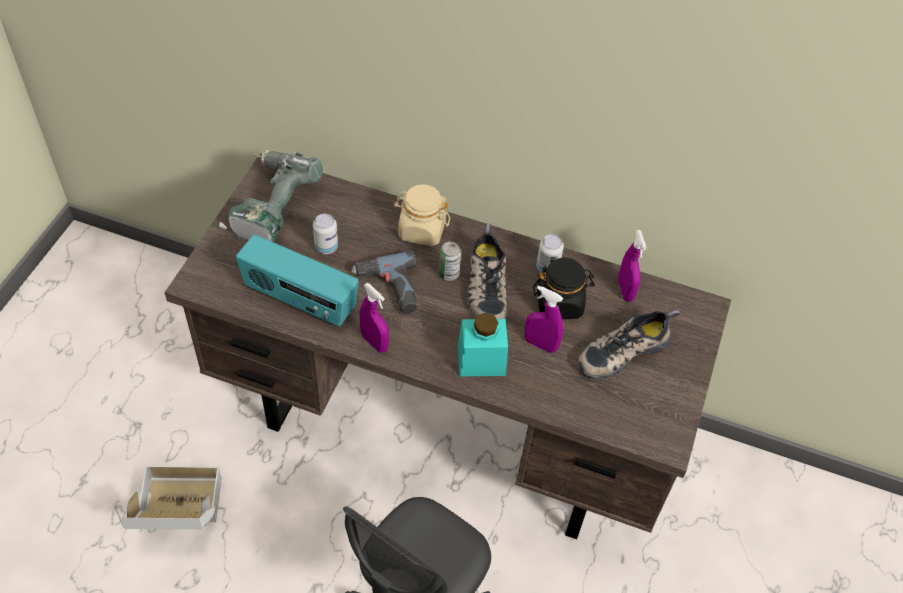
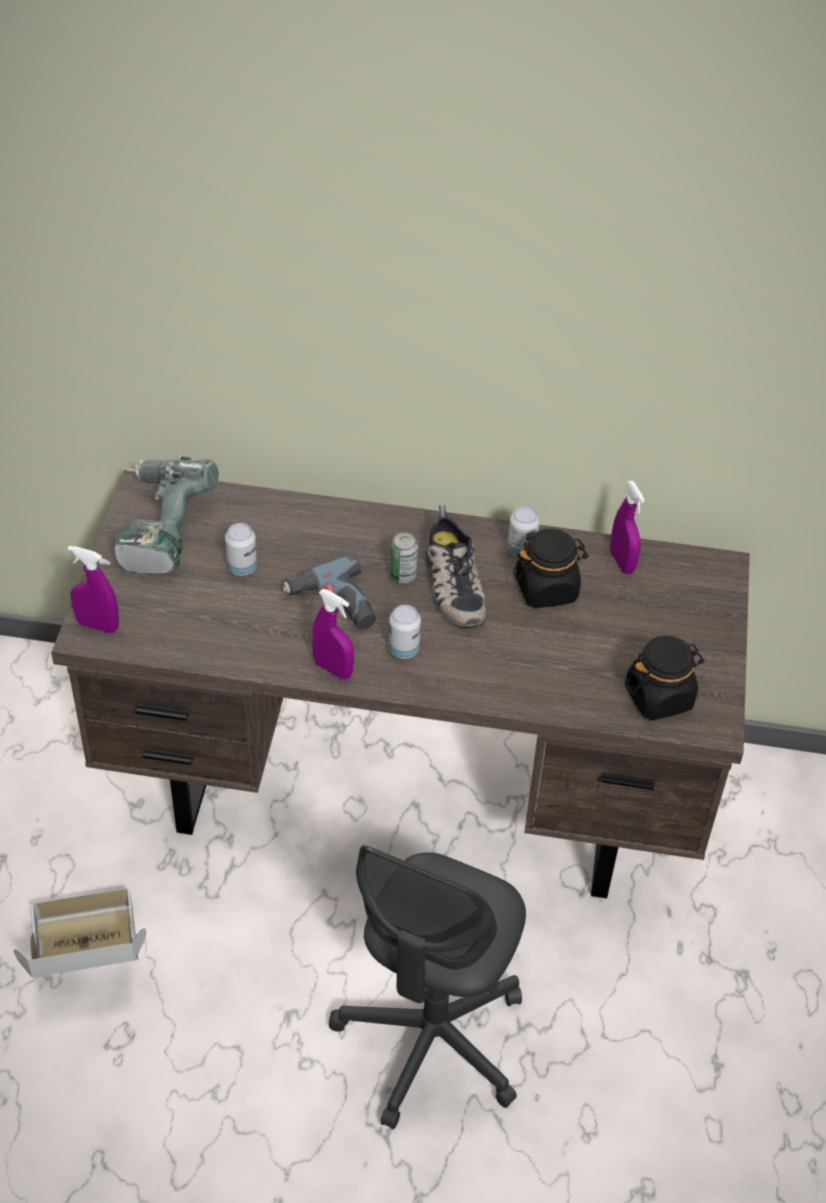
camera: 10 degrees left, 5 degrees down
radio [236,235,359,326] -> none
beige jar [394,184,450,246] -> none
turquoise jar [458,313,508,377] -> none
purple spray bottle [525,285,563,353] -> purple spray bottle moved to [68,546,119,633]
shoe [578,310,680,379] -> none
none -> can [388,605,421,659]
none -> black jar [625,636,704,721]

